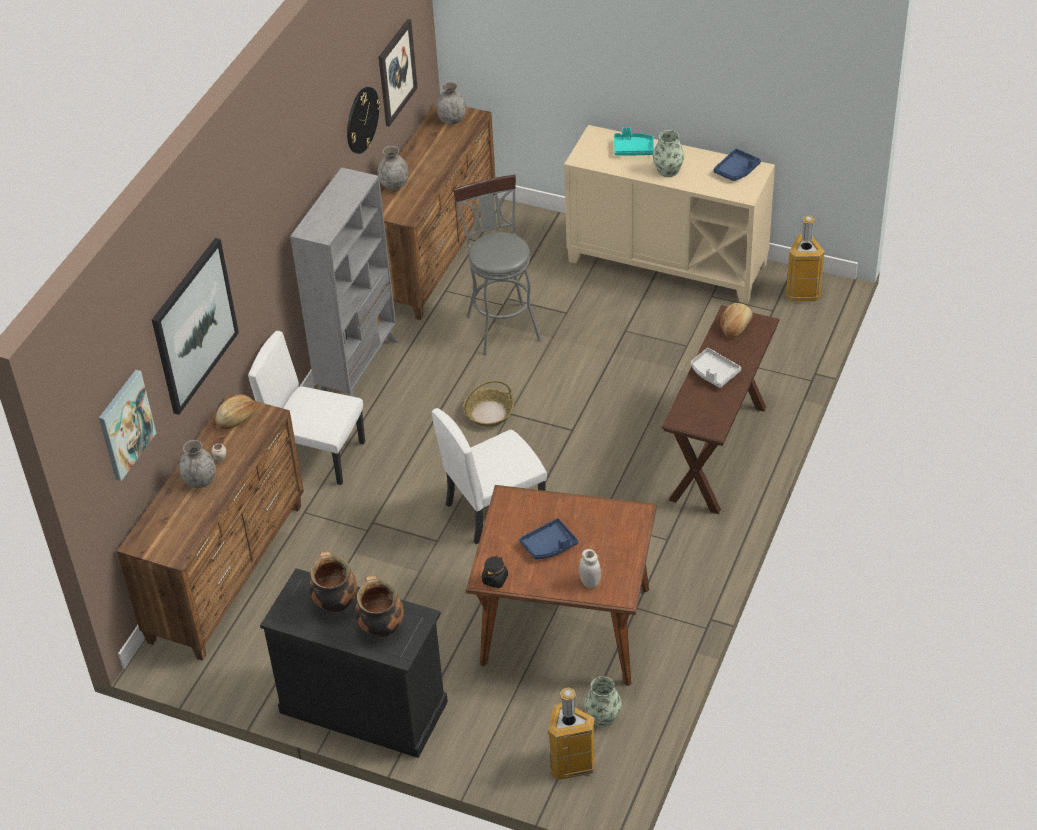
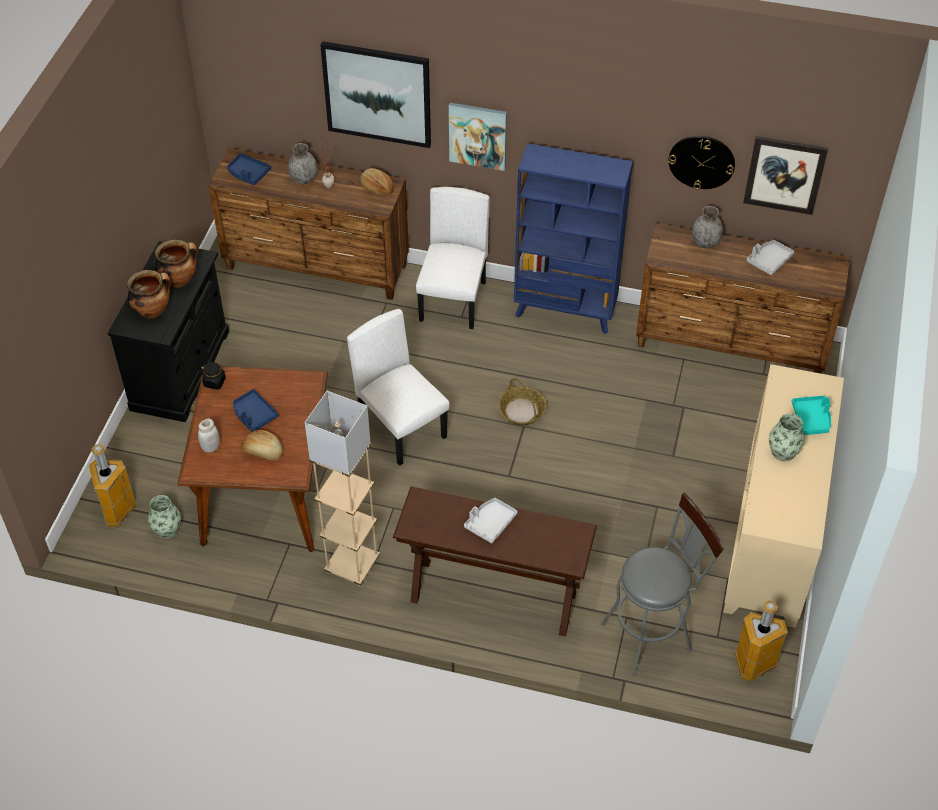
camera: 80 degrees right, 5 degrees up
picture [99,370,156,481] -> picture moved to [449,103,507,171]
grey bookcase [290,167,397,397] -> blue bookcase [514,143,633,334]
grey vase [436,82,466,125] -> none
grey stool [453,174,541,355] -> grey stool moved to [601,493,724,676]
blue tray [713,149,761,181] -> blue tray moved to [227,153,271,185]
bread [720,303,753,338] -> bread moved to [241,430,283,461]
none -> beige floor lamp [304,391,380,586]
none -> grey tray [747,240,794,275]

